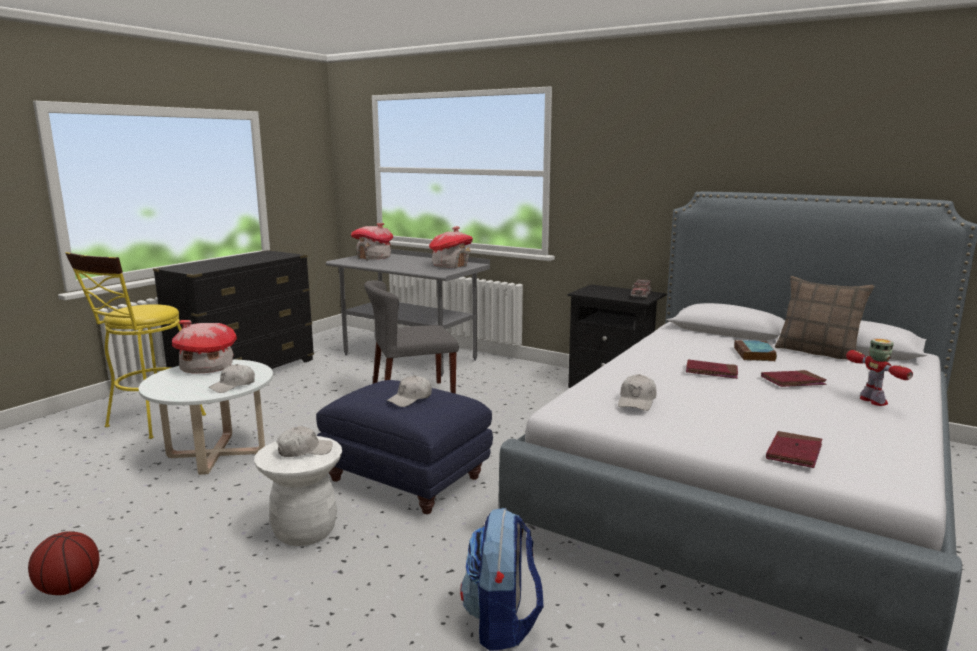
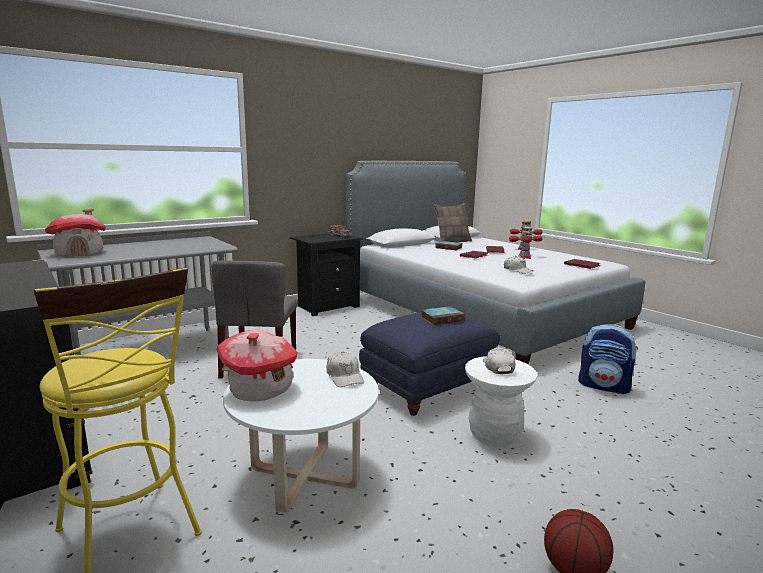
camera: 70 degrees left, 0 degrees up
white cap [387,376,432,407] -> book [421,306,465,325]
toy house [429,226,473,268] -> none
none -> toy robot [509,226,543,259]

